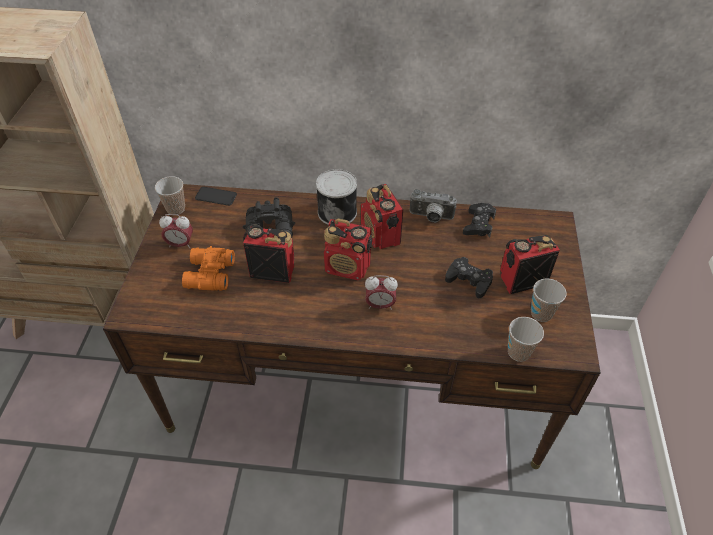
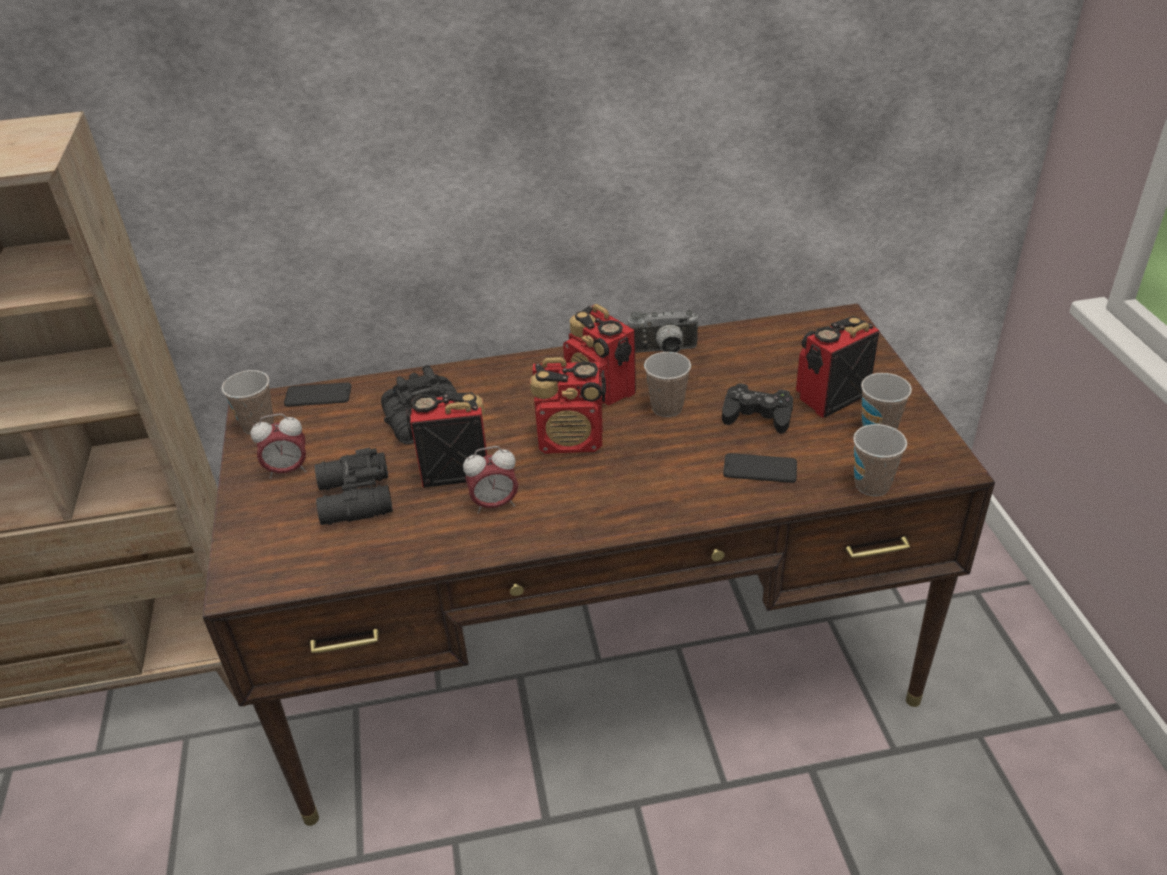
camera: 15 degrees left, 10 degrees down
orange binoculars [182,246,235,291] -> black binoculars [315,448,393,525]
can [316,169,357,225] -> none
alarm clock [365,275,398,310] -> alarm clock moved to [463,446,518,514]
black game controller [463,203,496,237] -> none
none -> cup [644,352,691,417]
none -> phone [723,453,797,483]

